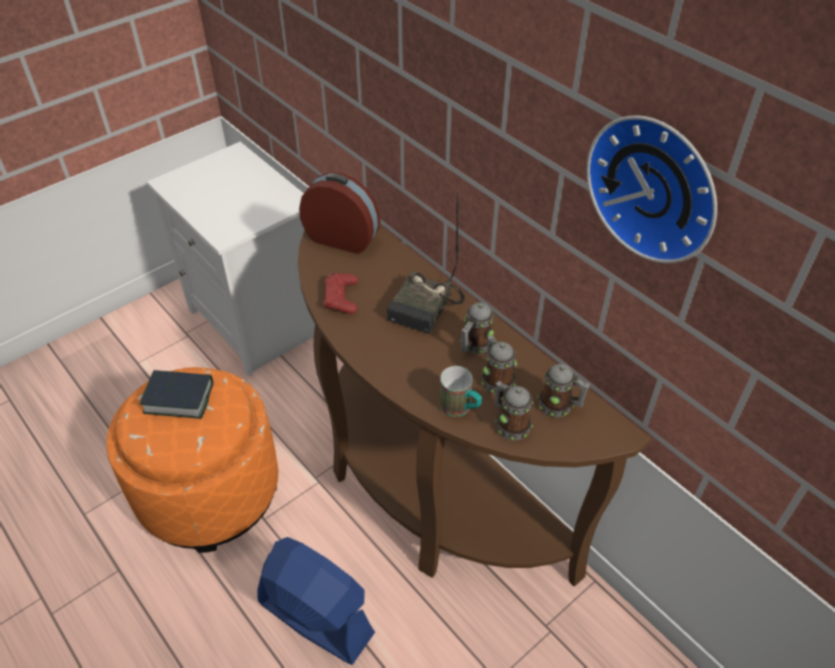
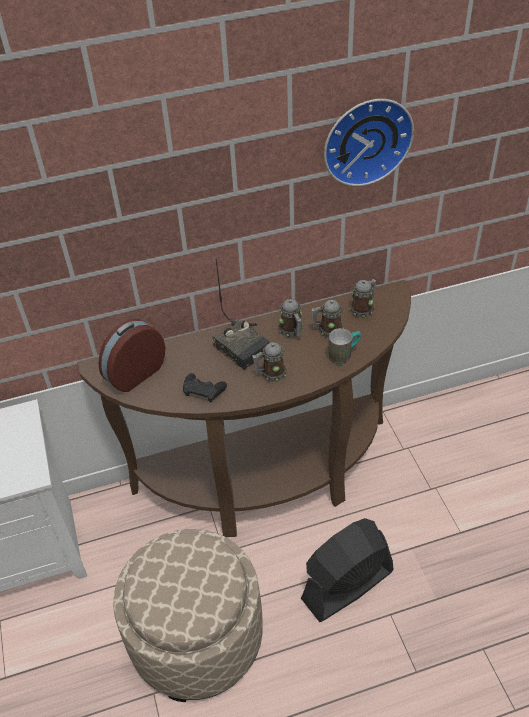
camera: 65 degrees left, 0 degrees up
orange ottoman [106,367,279,553] -> beige ottoman [113,529,262,702]
book [140,370,213,419] -> none
blue fan [257,537,375,665] -> black fan [301,518,394,622]
red game controller [324,273,358,314] -> black game controller [183,373,227,402]
mug [495,381,534,440] -> mug moved to [252,342,287,382]

